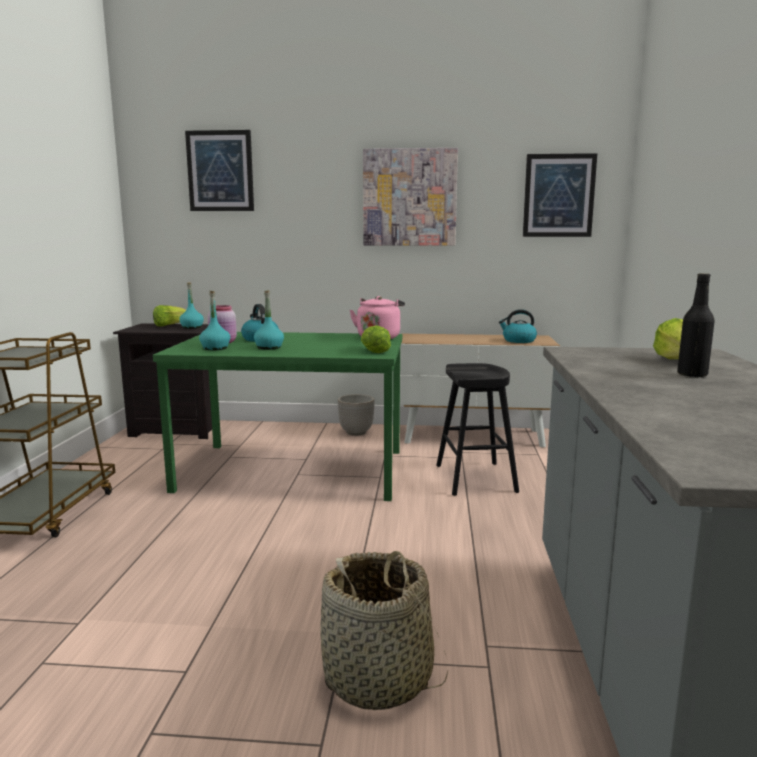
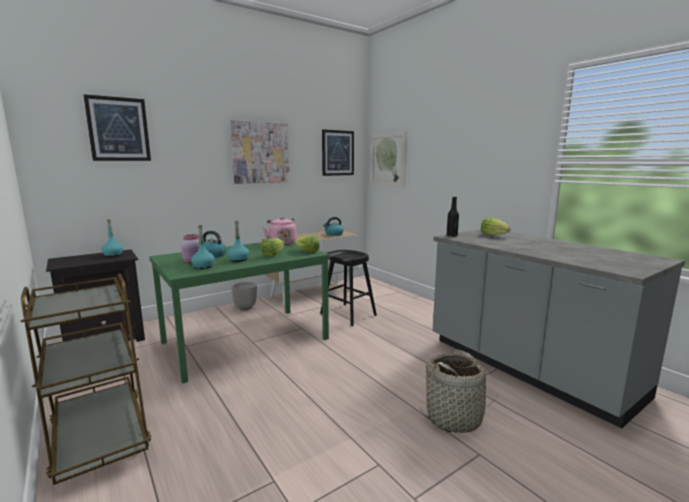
camera: 40 degrees left, 0 degrees up
lettuce [153,305,186,327] -> lettuce moved to [260,238,285,257]
black bottle [677,273,715,378] -> black bottle moved to [446,196,459,237]
none -> picture [371,132,407,187]

